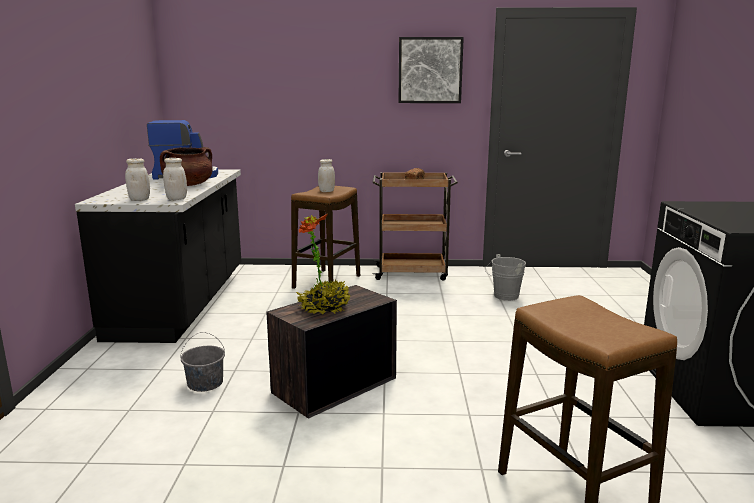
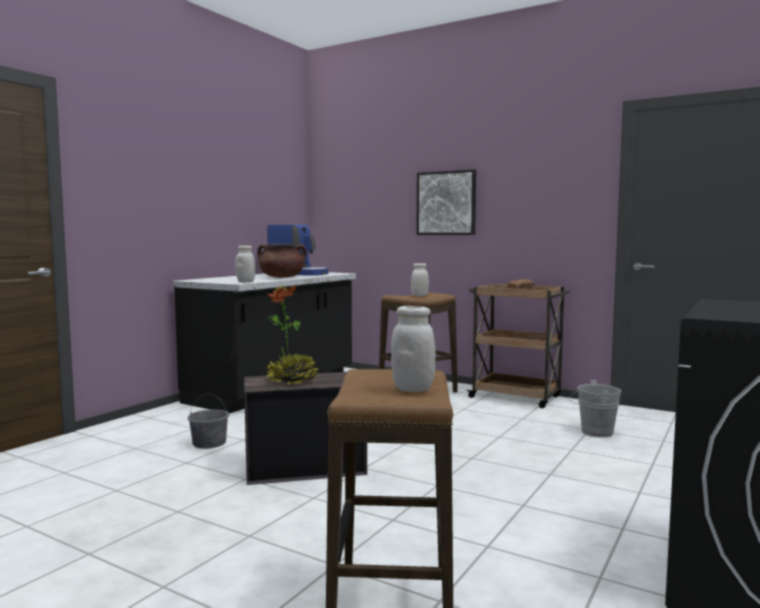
camera: 30 degrees right, 10 degrees down
white jar [125,158,150,201] -> white jar moved to [391,306,436,392]
picture [398,37,464,103] -> picture moved to [417,169,476,235]

